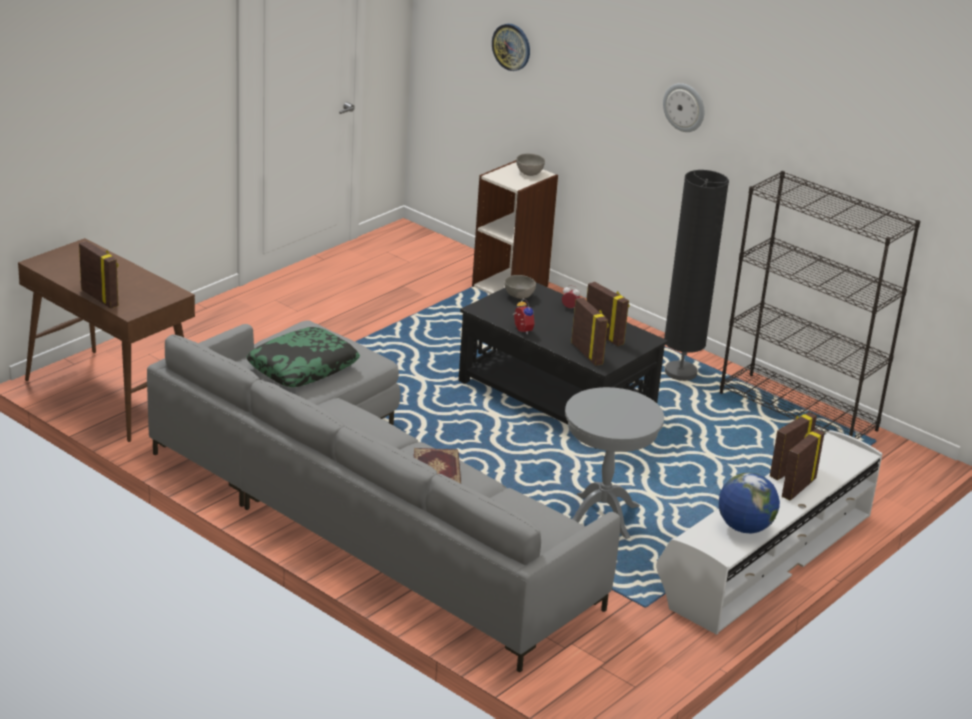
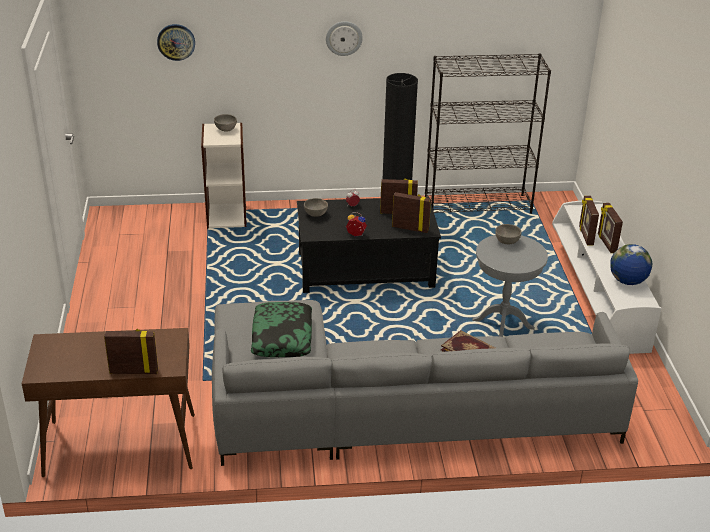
camera: 45 degrees left, 5 degrees up
none -> grey bowl [495,224,522,244]

